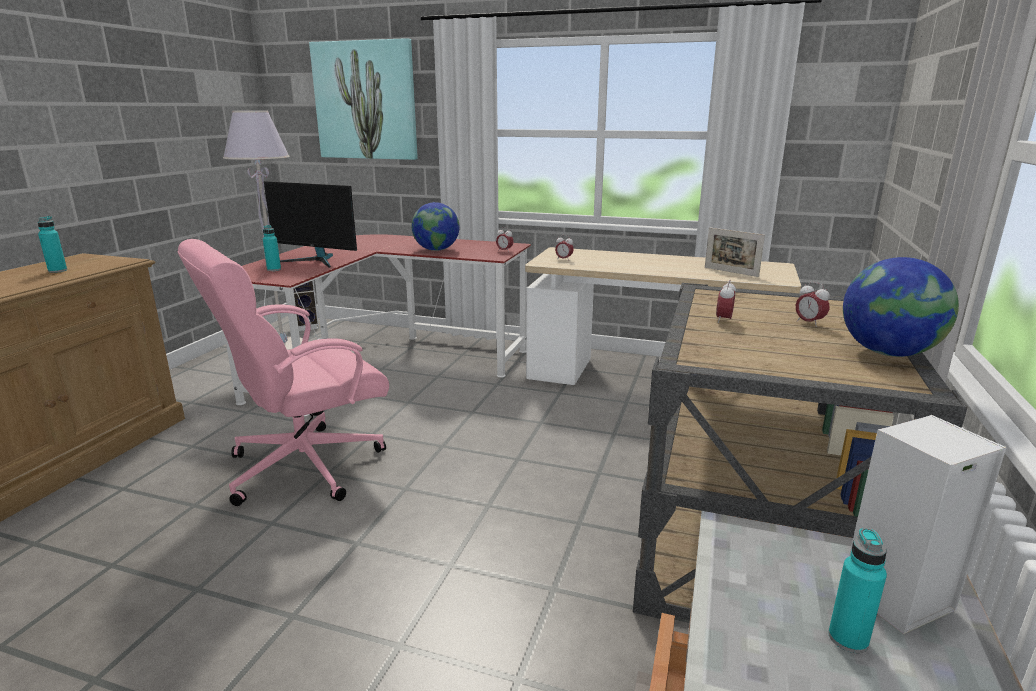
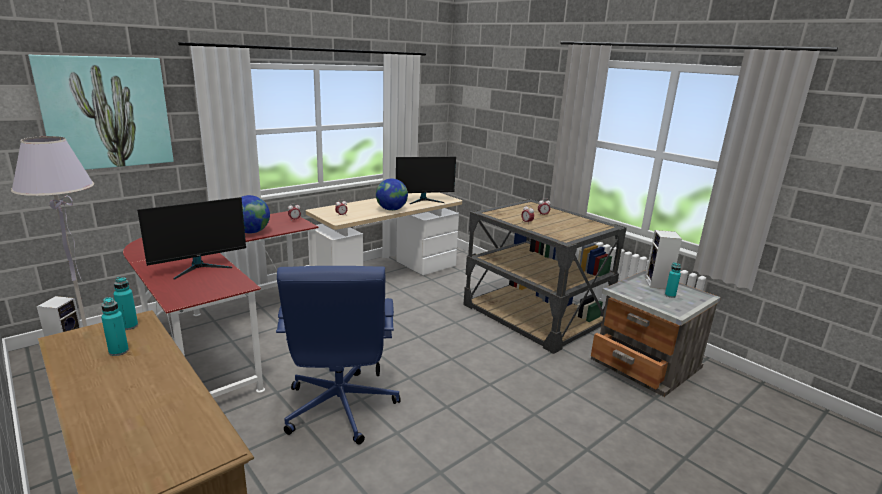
camera: 60 degrees left, 0 degrees up
pink office chair [178,239,389,506] -> blue office chair [276,266,401,445]
turquoise bottle [263,225,281,271] -> turquoise bottle moved to [113,277,138,330]
picture frame [705,227,765,277] -> monitor [396,157,456,204]
globe [843,257,959,357] -> globe moved to [376,178,408,211]

